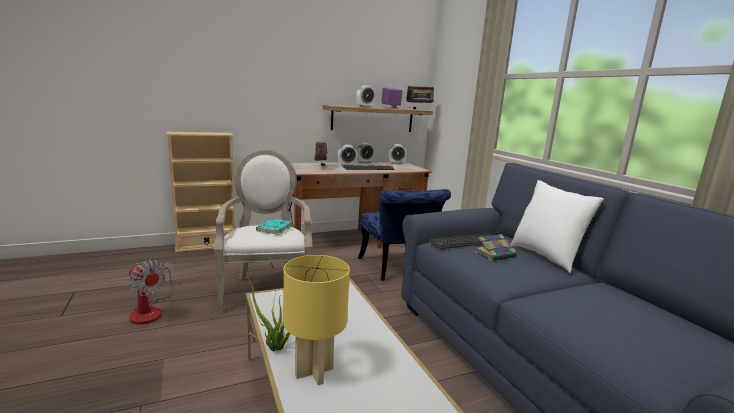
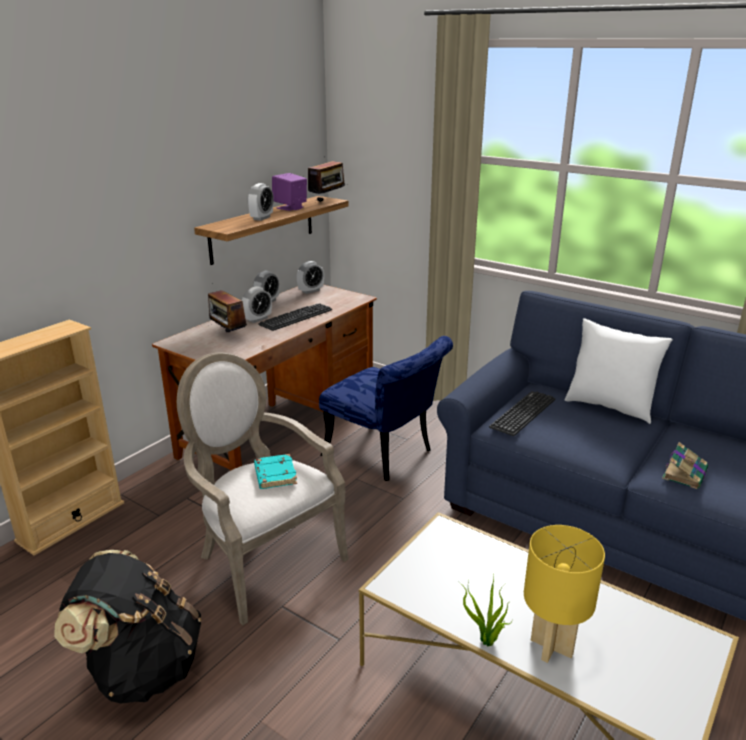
camera: 30 degrees left, 10 degrees up
fan [129,260,174,324] -> black backpack [54,550,202,704]
book [475,234,517,261] -> book moved to [662,442,708,489]

